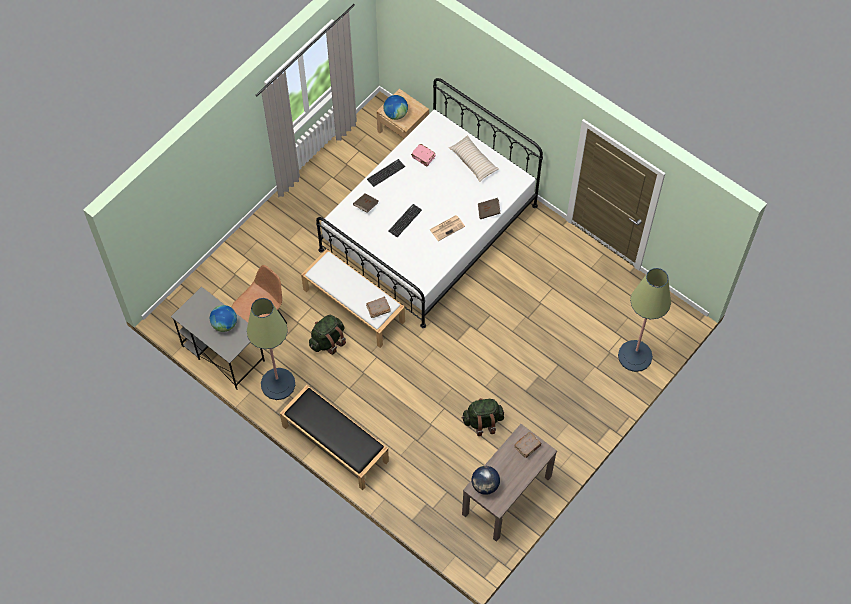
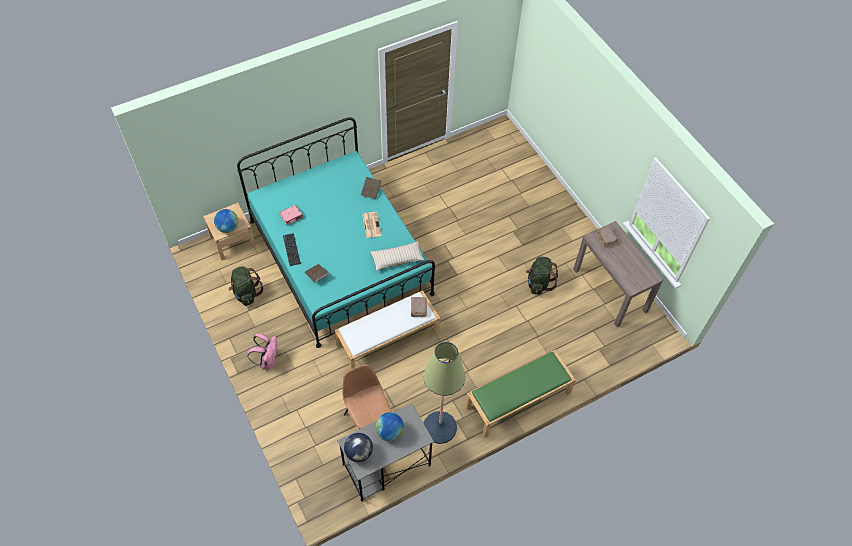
camera: 70 degrees left, 5 degrees down
black bench [280,385,389,490] -> green bench [465,350,576,438]
green backpack [309,315,346,355] -> green backpack moved to [229,266,263,306]
white bed [316,78,543,328] -> turquoise bed [237,117,435,348]
keyboard [389,204,422,237] -> none
beige pillow [449,135,499,182] -> beige pillow moved to [370,241,424,271]
globe [472,466,500,495] -> globe moved to [344,433,373,462]
floor lamp [618,268,671,372] -> none
none -> pink backpack [247,333,277,369]

